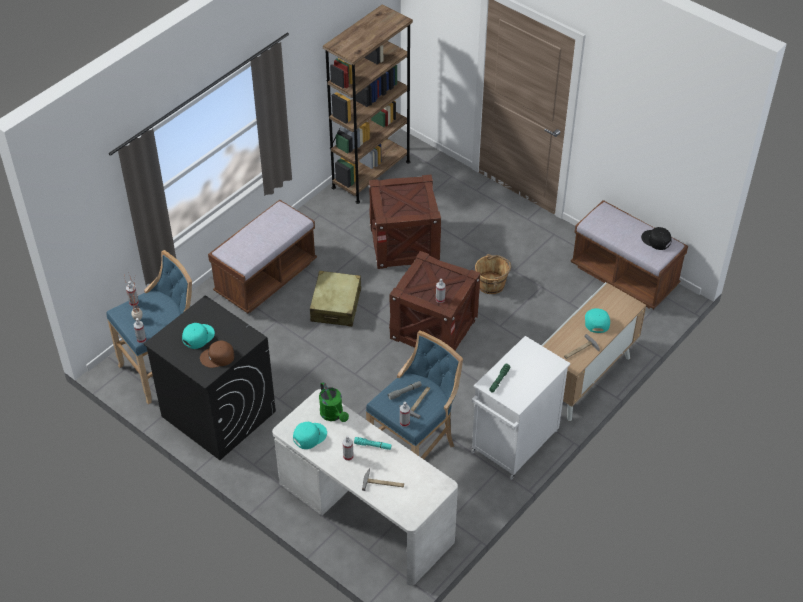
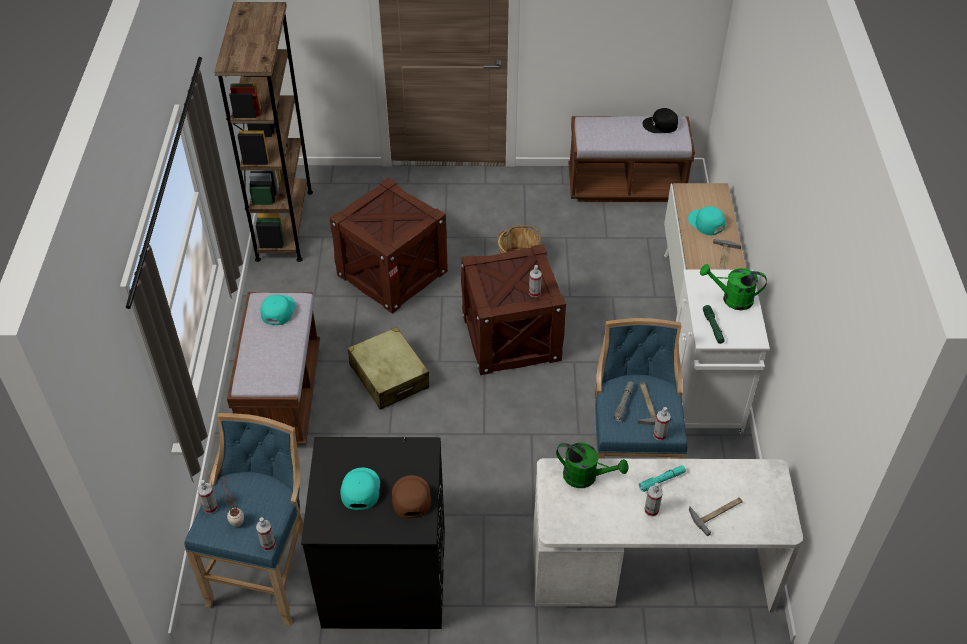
camera: 40 degrees left, 0 degrees up
brown cap [200,340,234,368] -> brown cap turned 135 degrees clockwise [392,475,431,518]
turquoise cap [293,422,327,449] -> turquoise cap moved to [260,295,296,325]
none -> green watering can [700,264,767,310]

